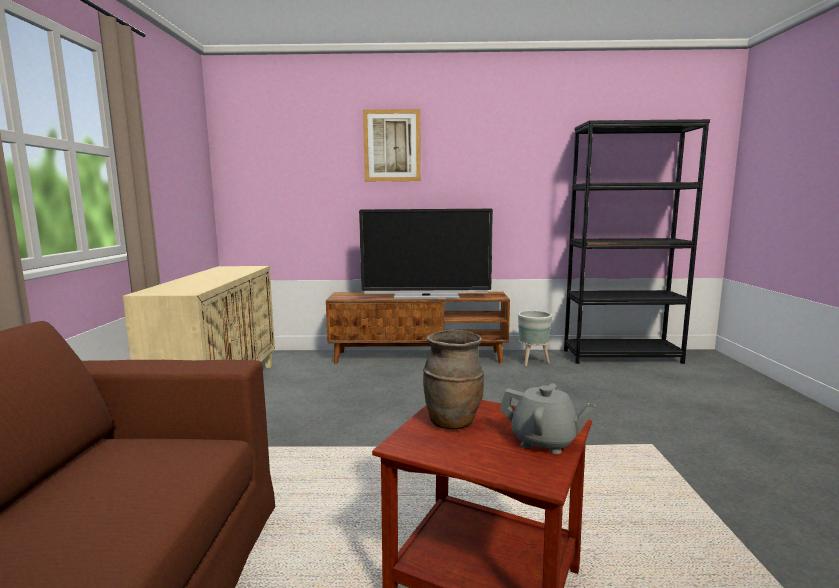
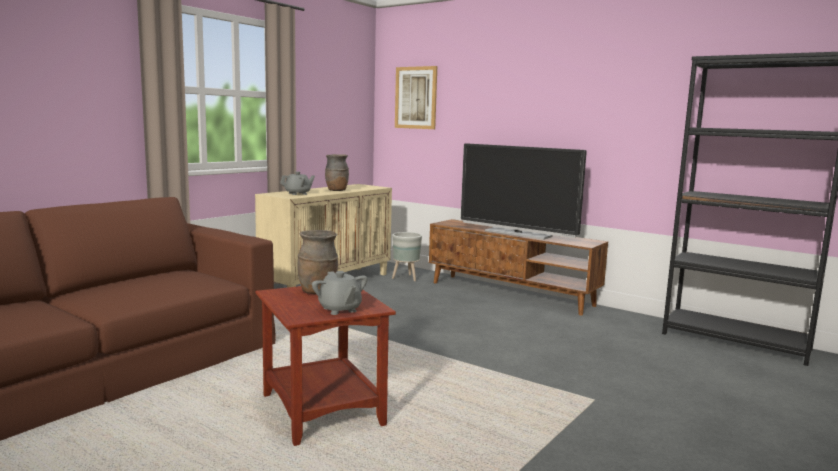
camera: 35 degrees right, 0 degrees up
picture [363,109,421,181] -> picture moved to [395,66,437,129]
grey planter [518,310,552,366] -> grey planter moved to [392,232,422,281]
none -> grey teapot [280,171,315,195]
none -> brown vase [325,154,349,191]

